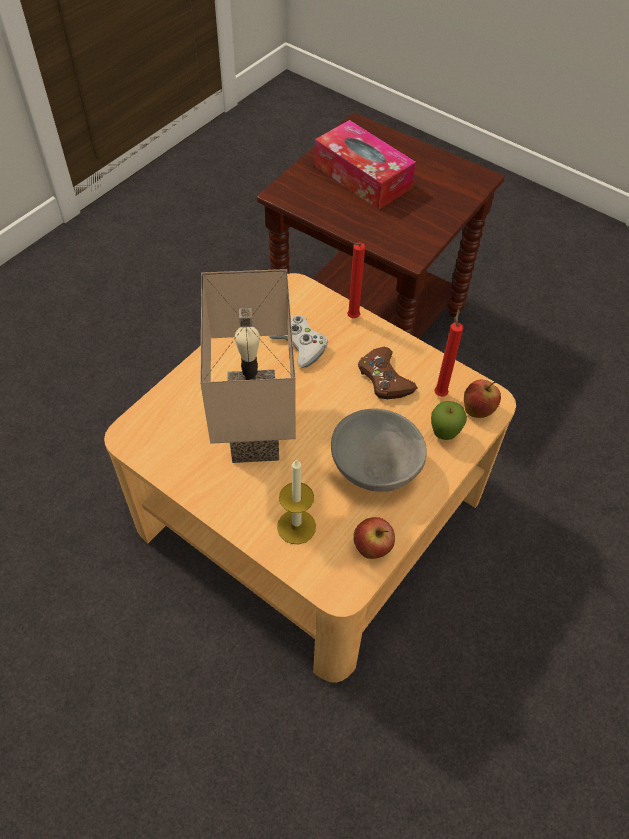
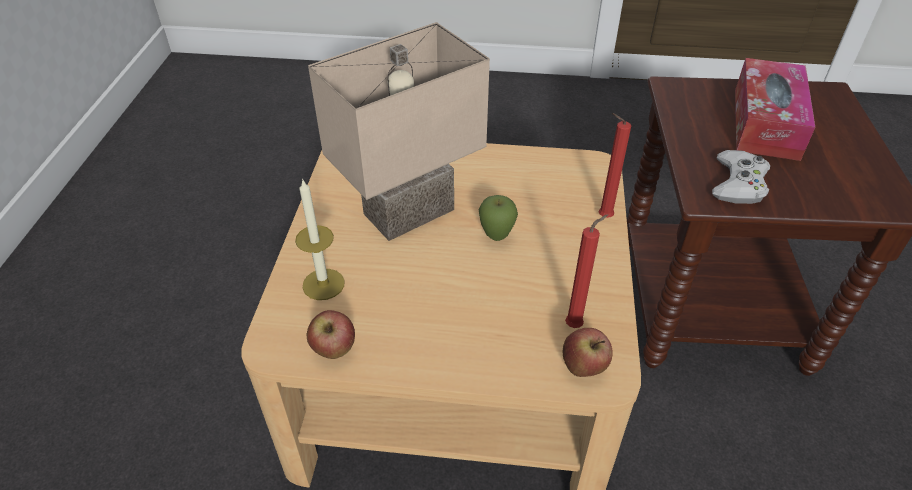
camera: 60 degrees right, 10 degrees down
white game controller [269,316,328,368] -> white game controller moved to [712,150,770,204]
grey bowl [331,408,426,492] -> none
brown game controller [358,347,417,399] -> none
apple [431,401,467,440] -> apple moved to [478,195,518,241]

